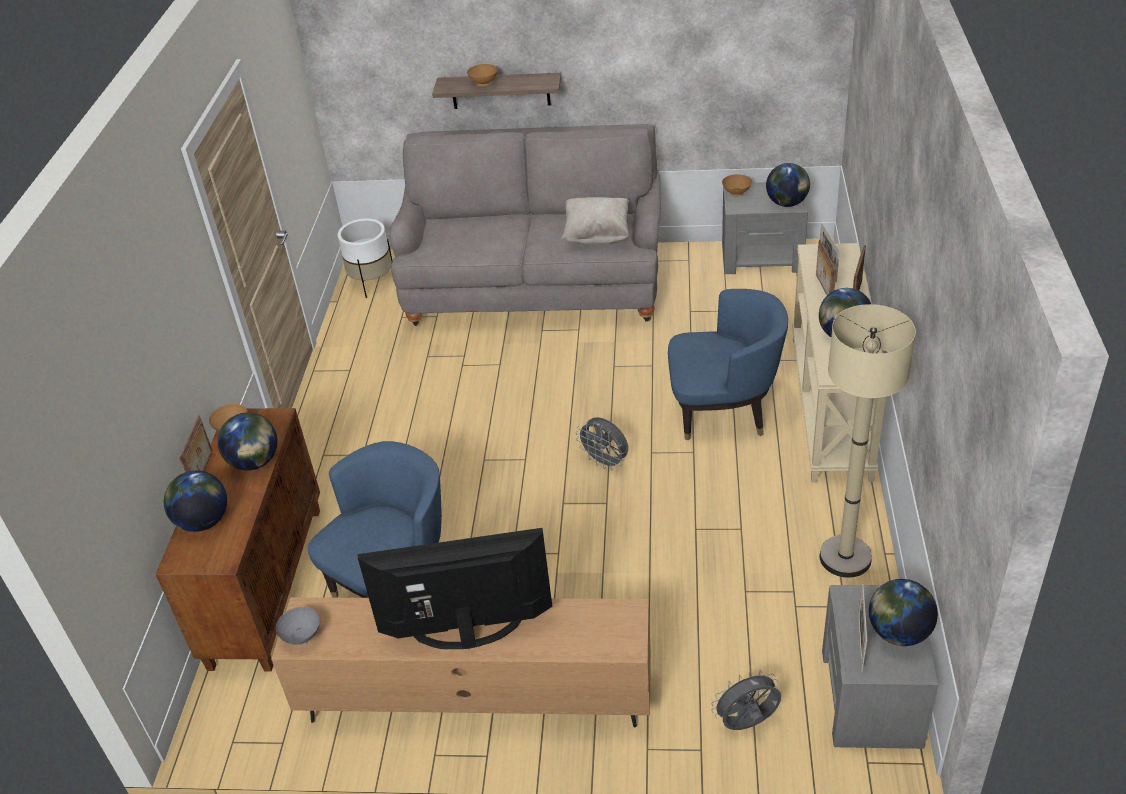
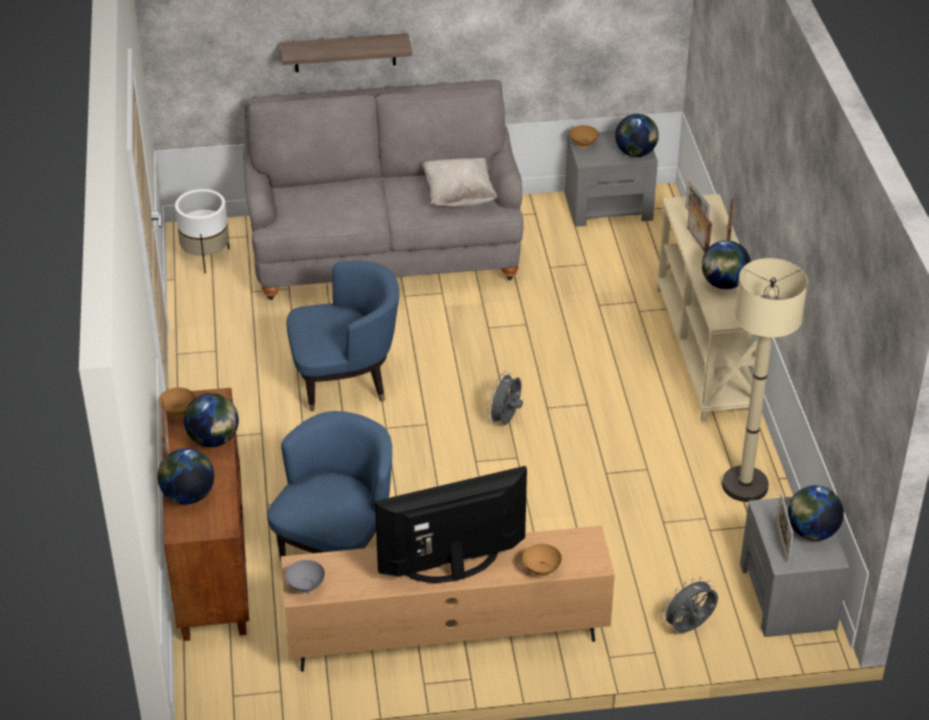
camera: 15 degrees left, 0 degrees up
brown bowl [467,64,498,86] -> brown bowl moved to [522,544,562,576]
grey fan [576,417,628,470] -> grey fan turned 90 degrees clockwise [487,371,523,425]
blue armchair [668,289,788,441] -> blue armchair moved to [287,261,399,412]

